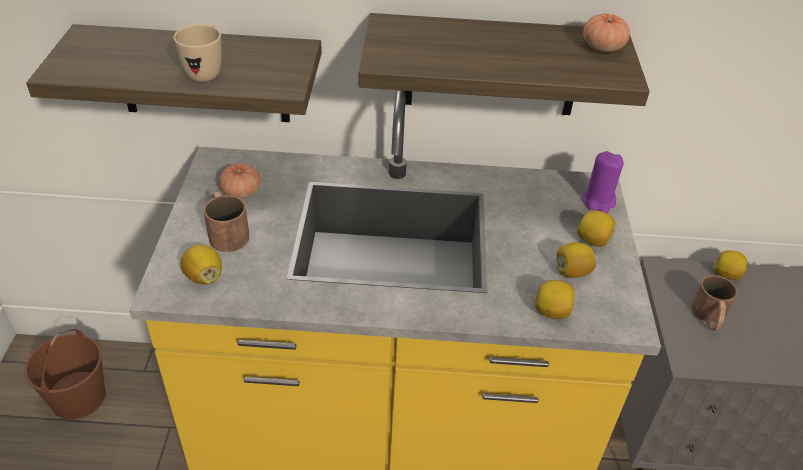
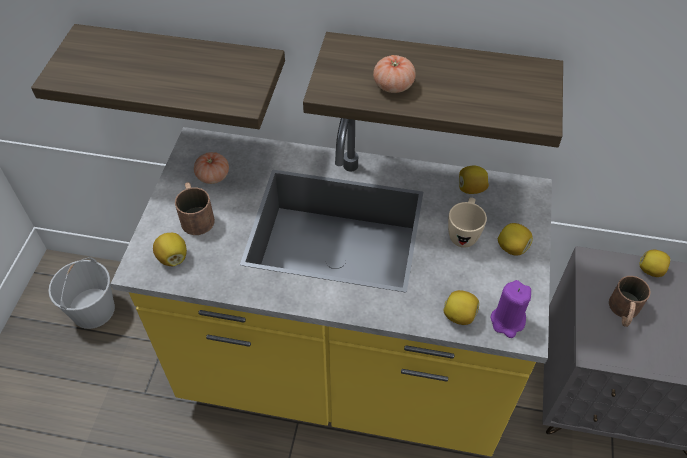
camera: 10 degrees right, 10 degrees up
brown bucket [24,329,105,420] -> white bucket [49,257,115,329]
beige mug [173,24,222,82] -> beige mug moved to [448,198,487,248]
lemon [556,242,596,278] -> lemon moved to [459,165,489,194]
purple candle [582,151,624,213] -> purple candle moved to [491,280,531,338]
tomato [583,14,630,52] -> tomato moved to [373,55,416,93]

